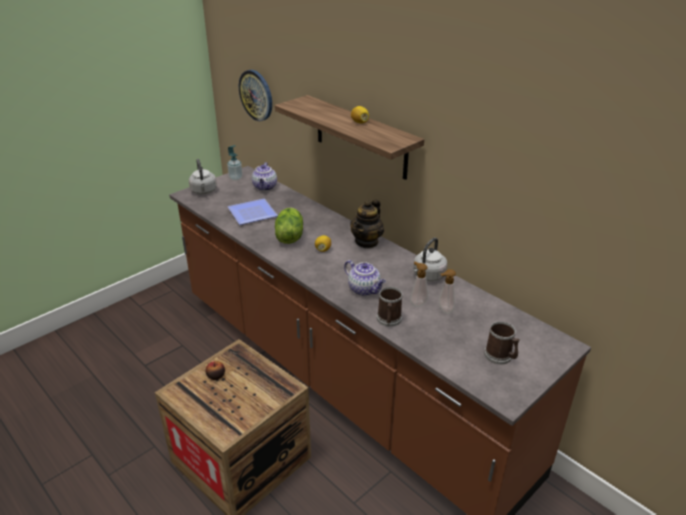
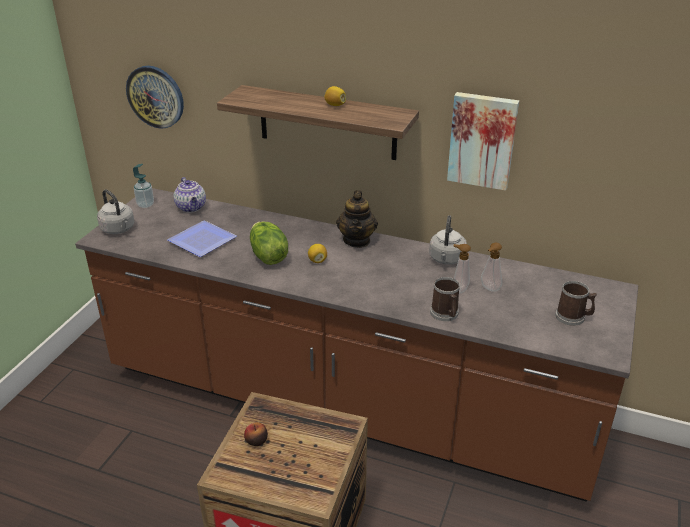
camera: 25 degrees left, 0 degrees up
teapot [344,260,386,296] -> none
none -> picture [447,92,519,191]

